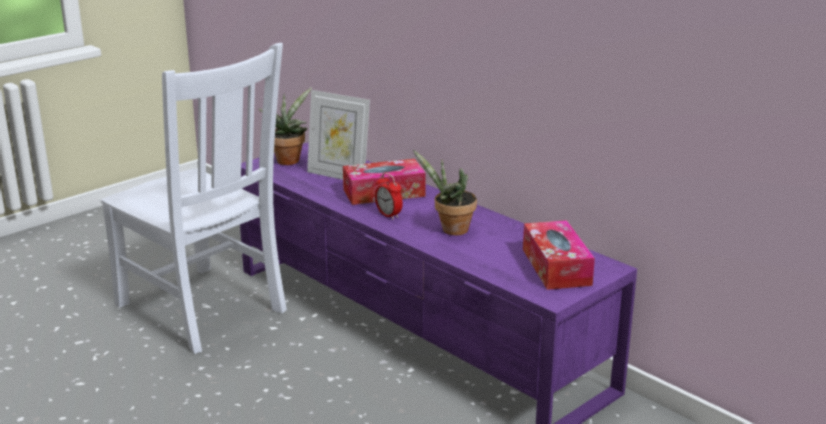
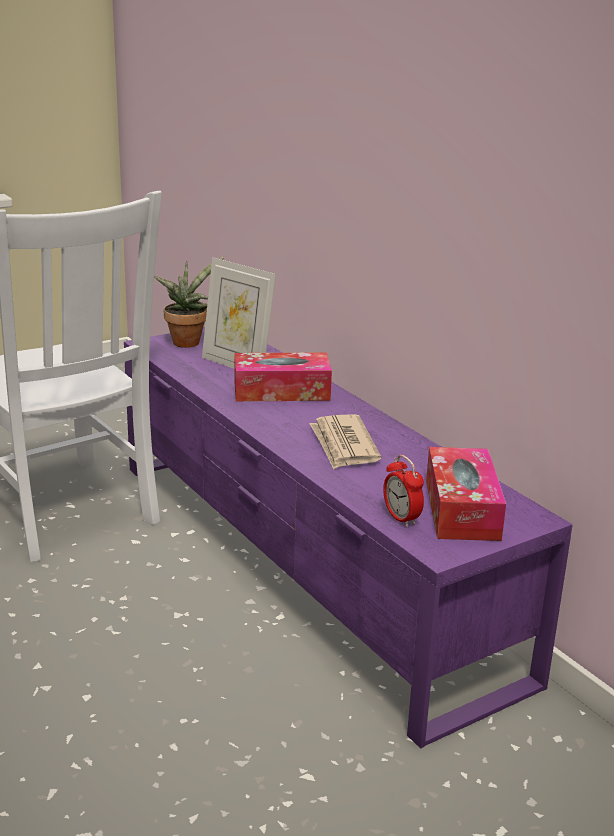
camera: 10 degrees right, 0 degrees up
alarm clock [375,173,403,219] -> alarm clock moved to [383,455,424,527]
potted plant [413,150,477,235] -> newspaper [310,414,381,470]

